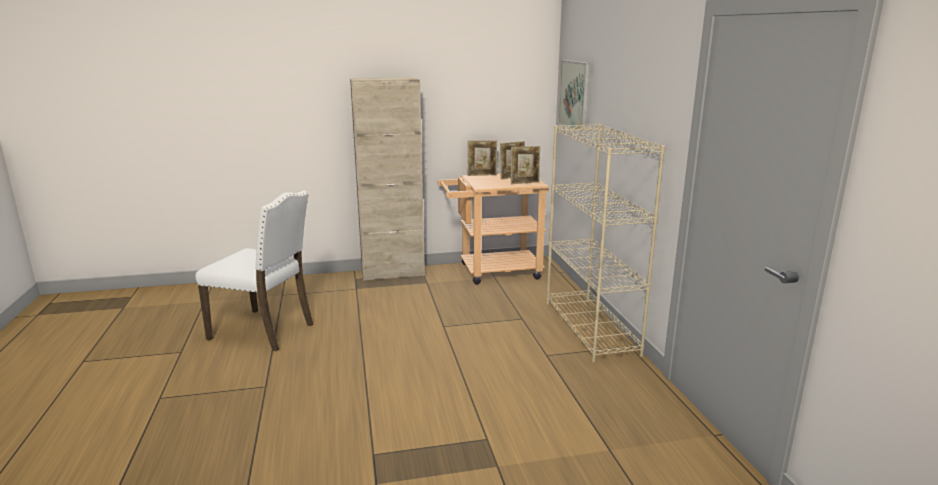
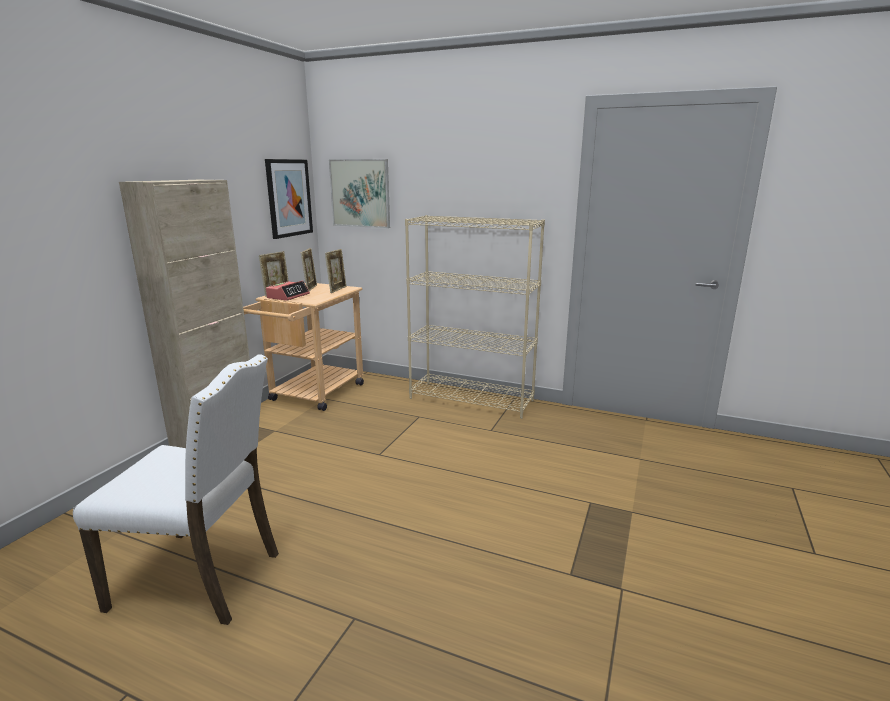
camera: 55 degrees left, 0 degrees up
white chair [196,190,313,351] -> white chair turned 45 degrees clockwise [73,354,279,625]
none -> picture [265,159,313,239]
none -> alarm clock [266,281,310,301]

